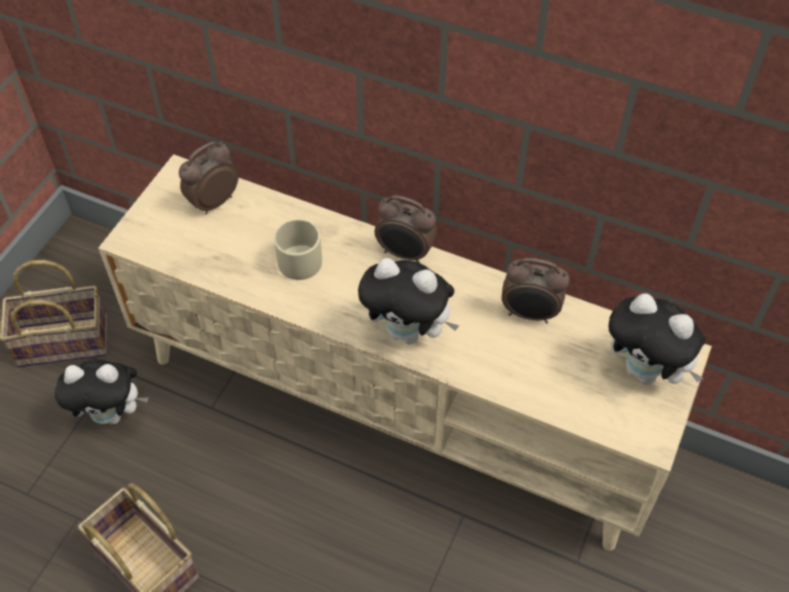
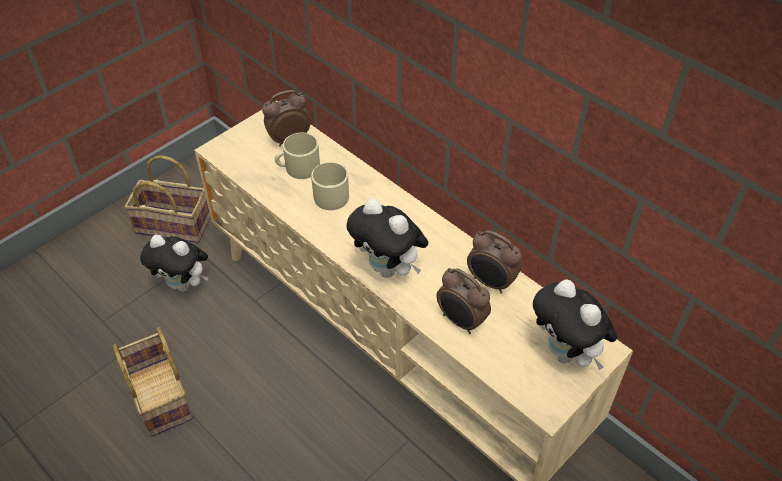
camera: 20 degrees right, 5 degrees down
alarm clock [374,195,437,263] -> alarm clock moved to [437,268,491,334]
none -> beige mug [275,133,320,179]

